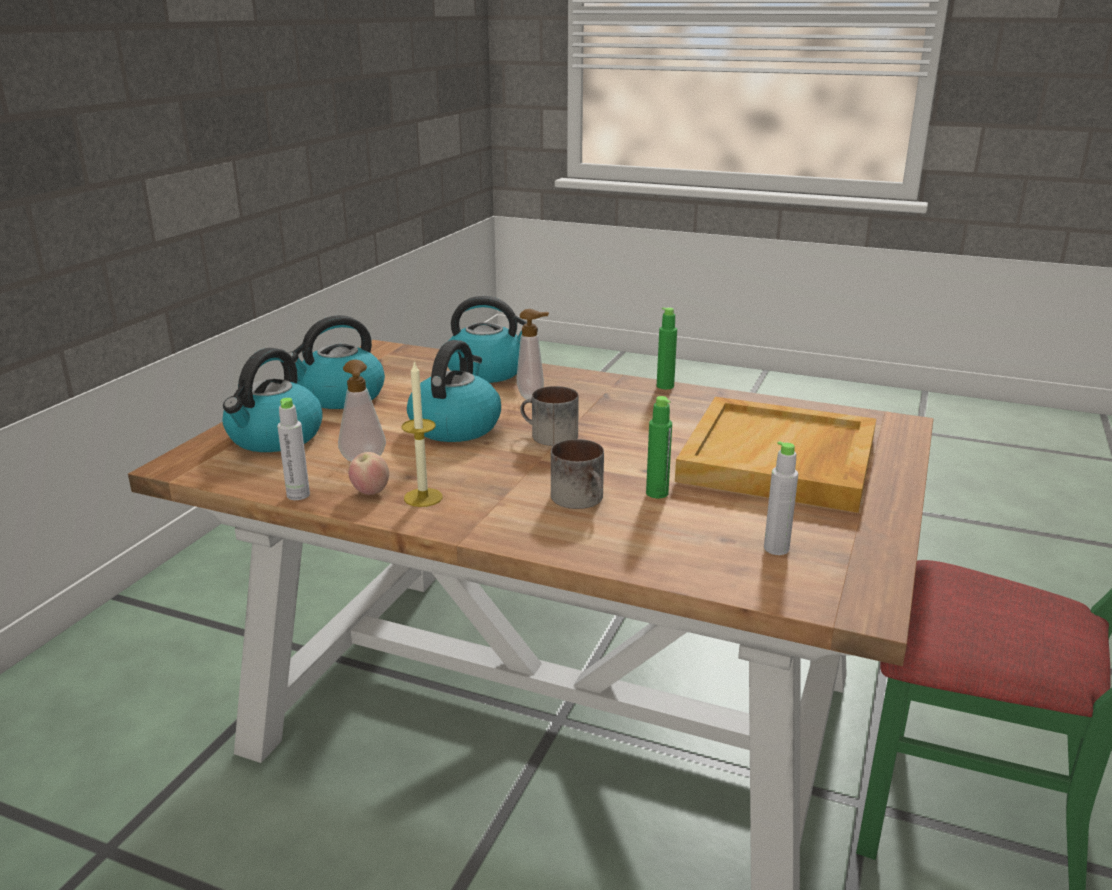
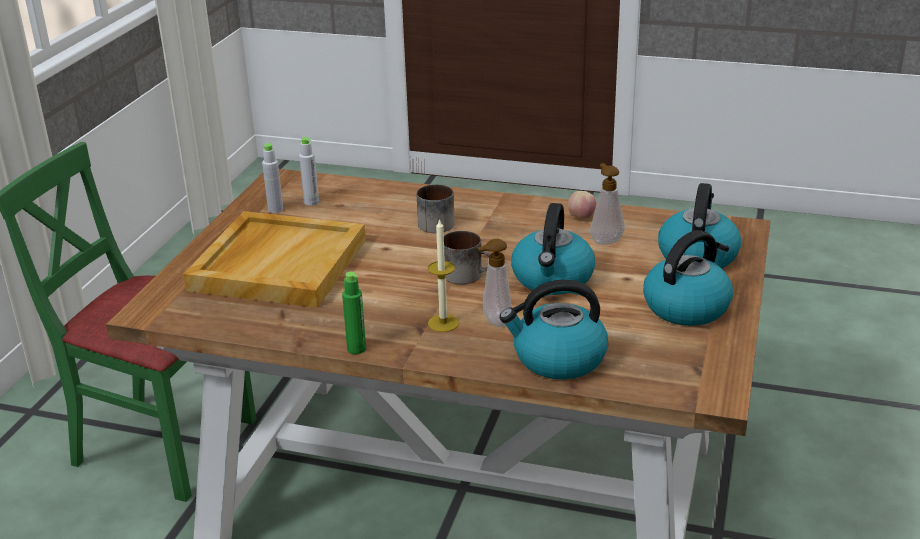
camera: 175 degrees right, 5 degrees up
grey bottle [277,398,310,500] -> grey bottle moved to [262,142,283,213]
candle [402,360,443,507] -> candle moved to [428,218,459,332]
green bottle [646,396,672,498] -> none

